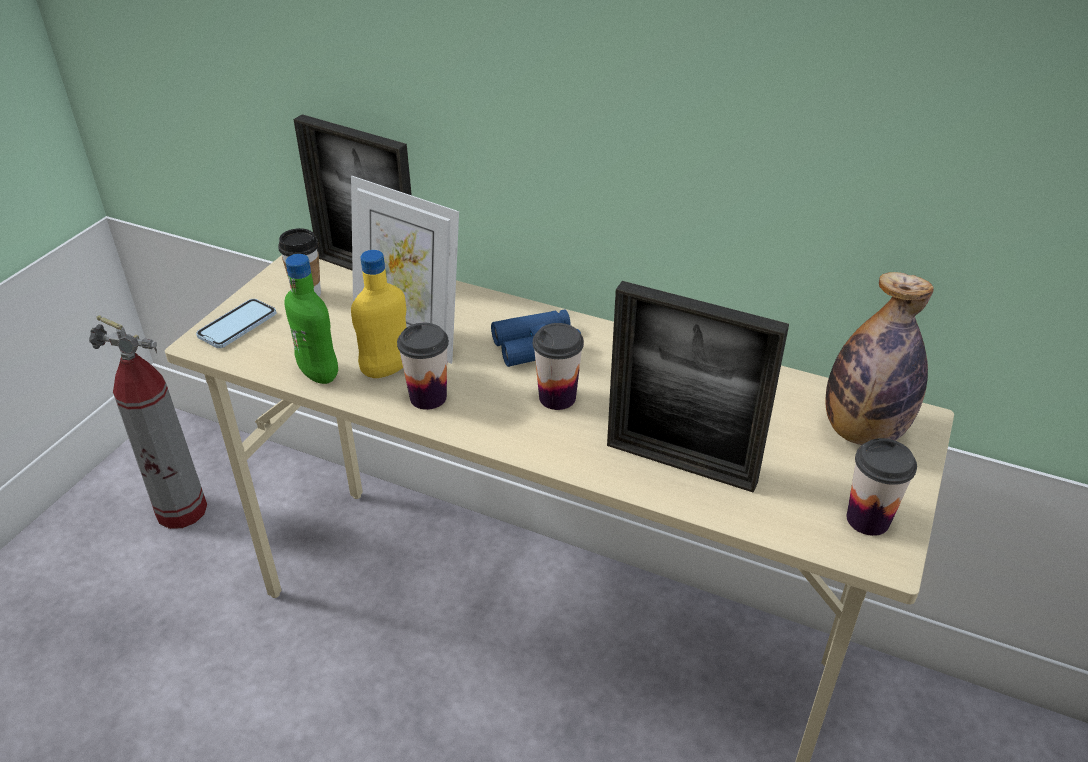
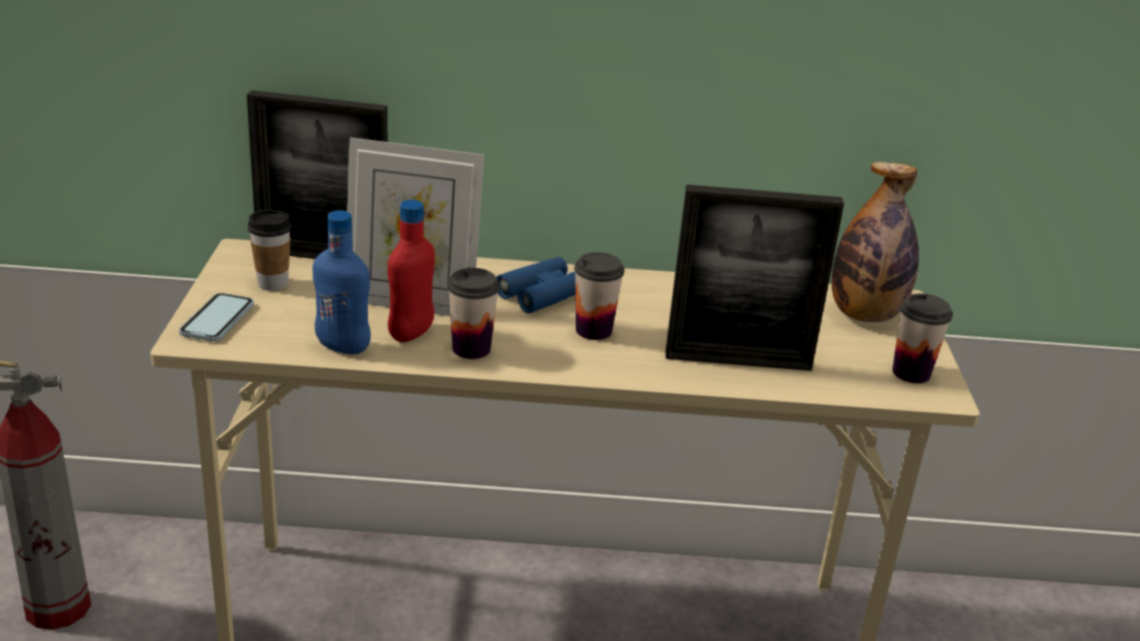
camera: 25 degrees left, 10 degrees down
green bottle [284,254,338,384] -> blue bottle [313,210,371,354]
yellow bottle [351,250,406,378] -> red bottle [388,200,435,342]

